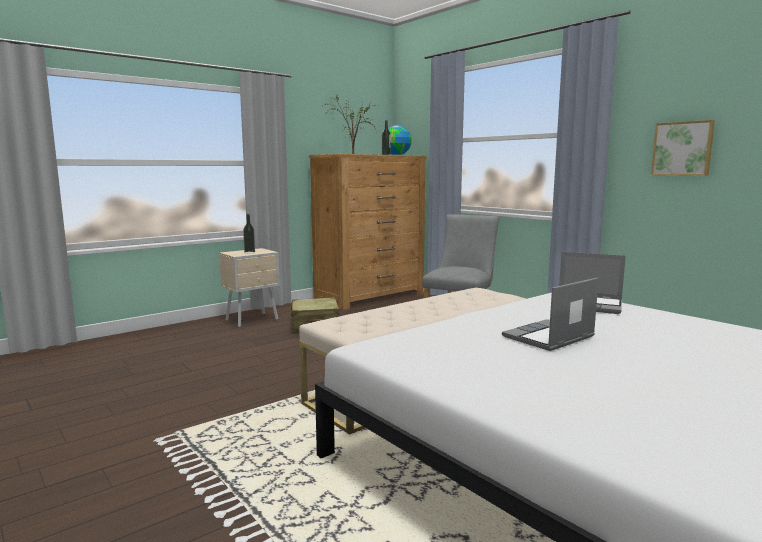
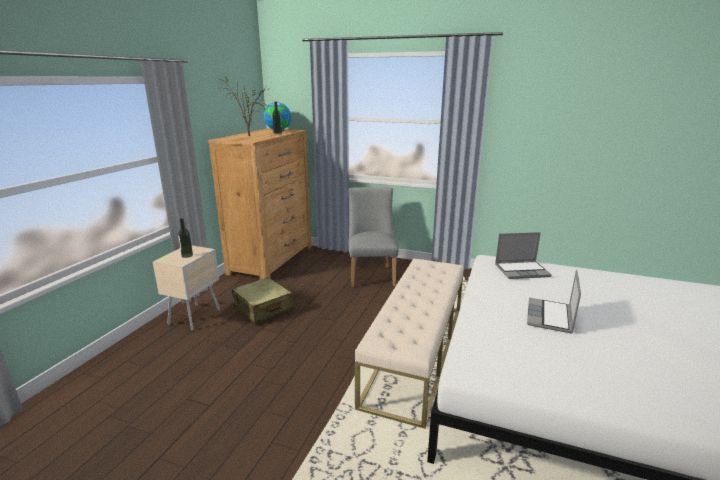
camera: 30 degrees left, 10 degrees up
picture [651,120,715,176] -> none

